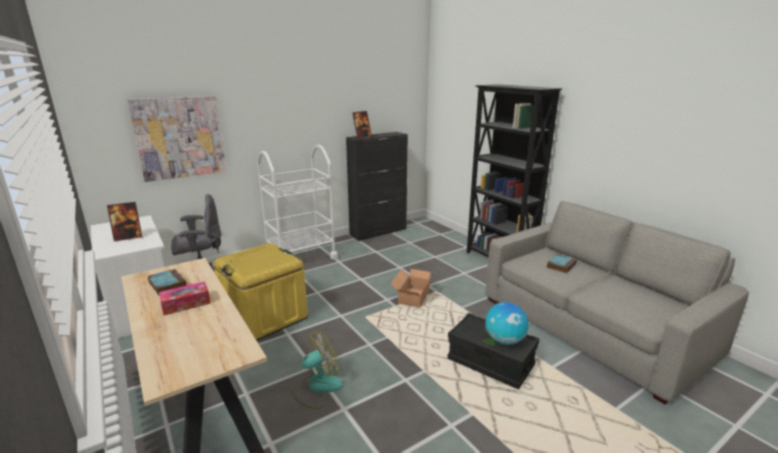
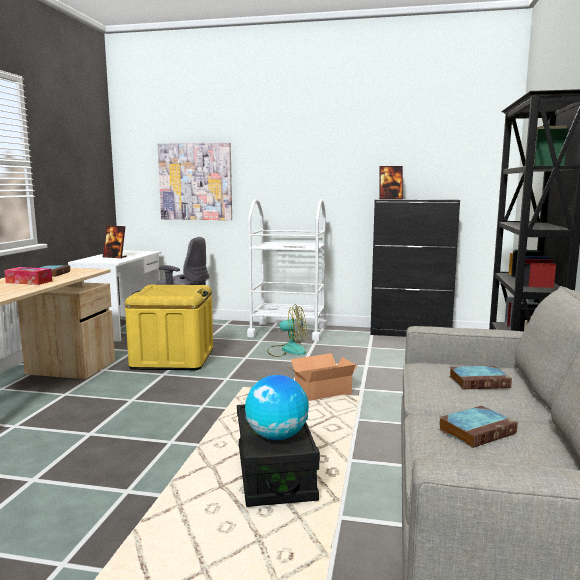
camera: 45 degrees right, 10 degrees down
fan [292,331,343,409] -> fan moved to [267,305,307,357]
none -> book [439,406,518,448]

